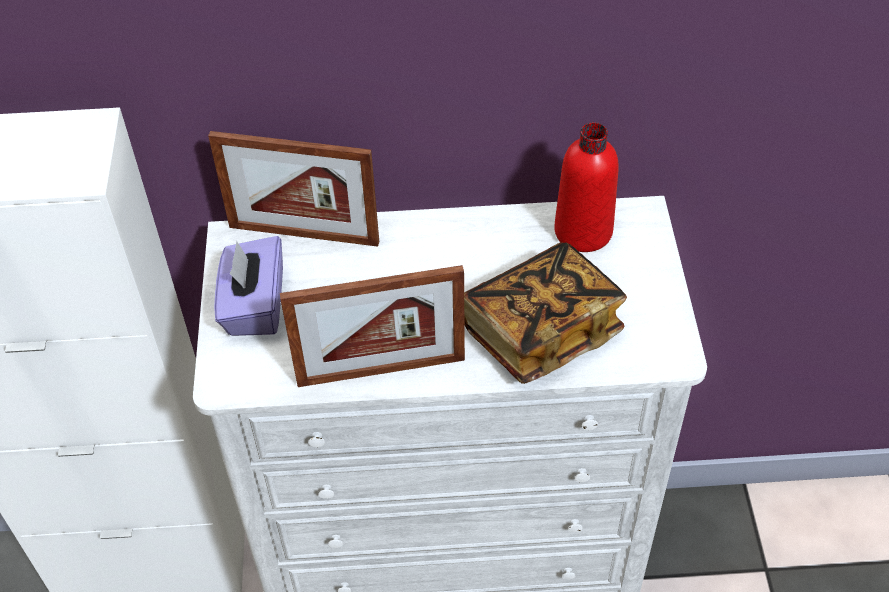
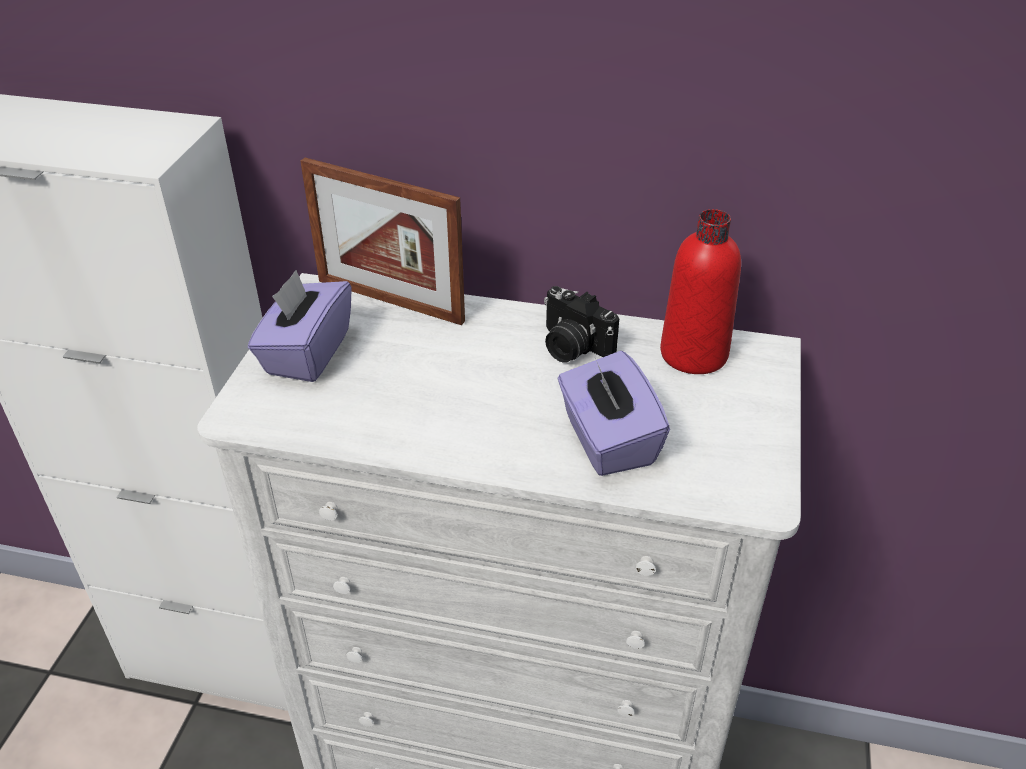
camera: 15 degrees right, 10 degrees down
picture frame [280,265,465,387] -> none
book [464,242,627,384] -> purple tissue box [558,351,670,476]
none -> camera [544,286,619,363]

